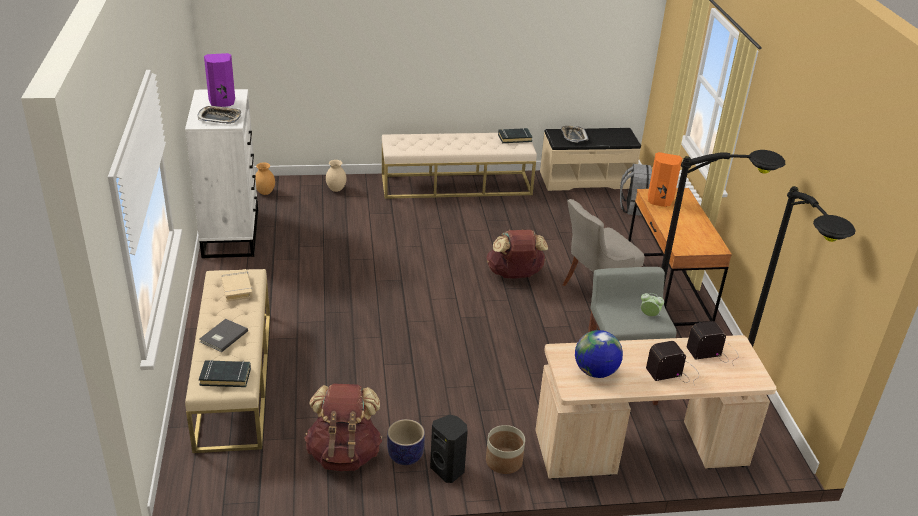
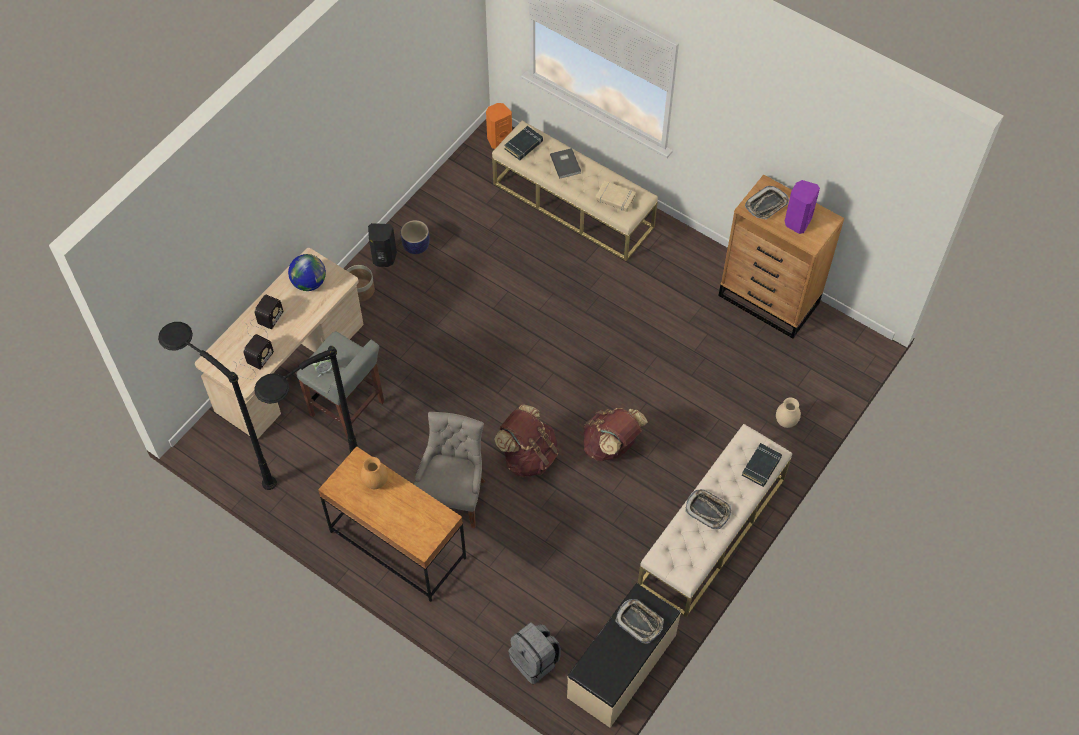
camera: 135 degrees right, 25 degrees up
white dresser [185,89,258,258] -> brown dresser [718,174,844,339]
brown vase [255,162,275,195] -> brown vase moved to [361,457,388,489]
brown backpack [304,383,382,471] -> brown backpack moved to [583,408,648,461]
black book [498,128,533,143] -> black book moved to [742,443,782,487]
orange speaker [648,152,682,207] -> orange speaker moved to [486,103,512,149]
none -> tray [685,489,731,529]

